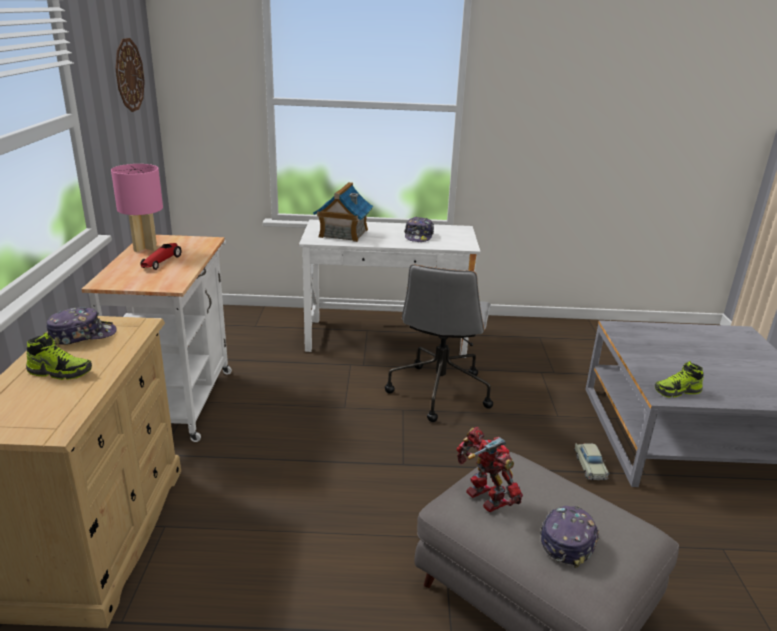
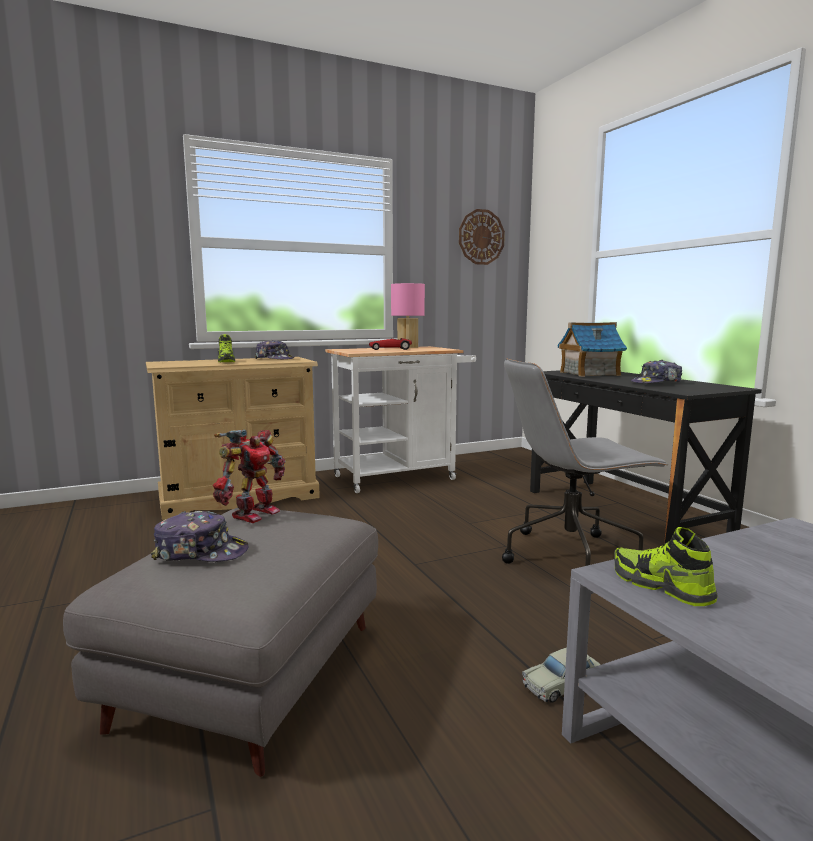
camera: 65 degrees right, 15 degrees down
white desk [299,219,481,358] -> black desk [530,370,762,543]

